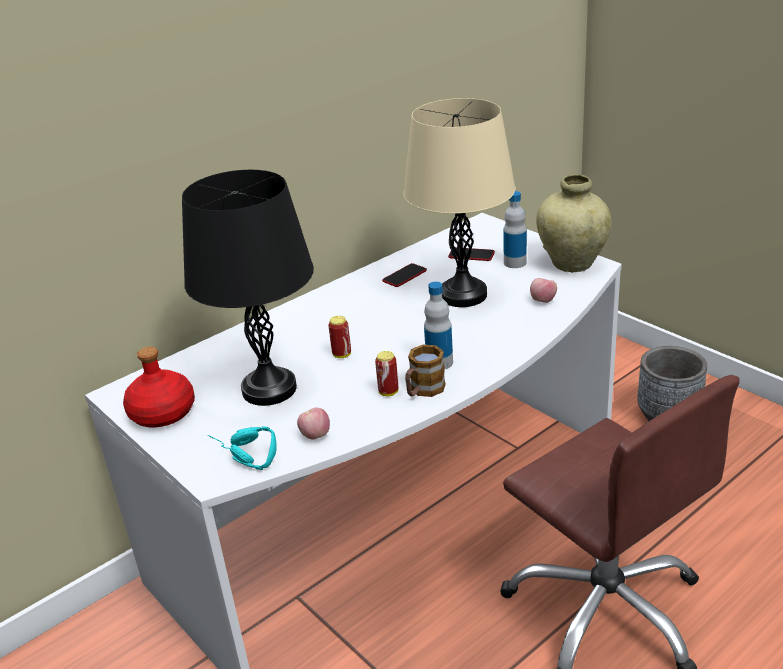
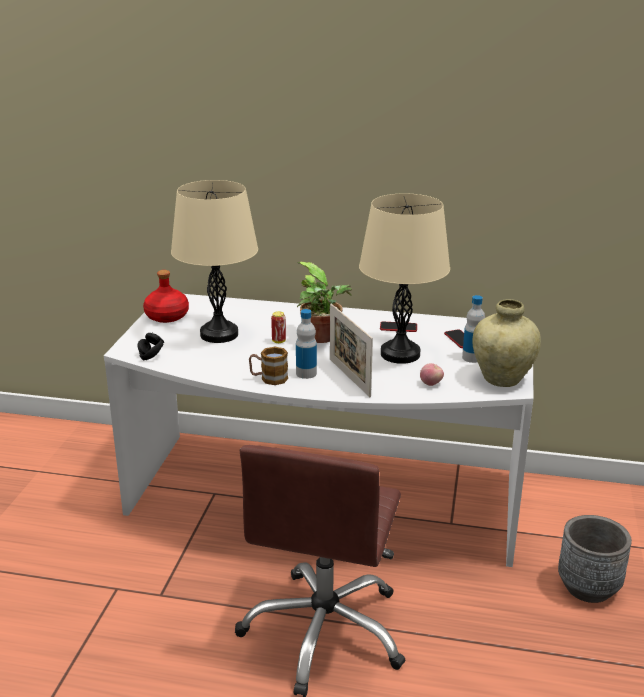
camera: 50 degrees right, 5 degrees down
black table lamp [182,170,314,406] -> beige table lamp [171,180,258,343]
turquoise headphones [208,426,277,470] -> black headphones [138,332,164,360]
apple [297,408,330,439] -> none
can [375,351,398,396] -> none
none -> potted plant [297,262,352,343]
none -> picture frame [330,304,373,397]

